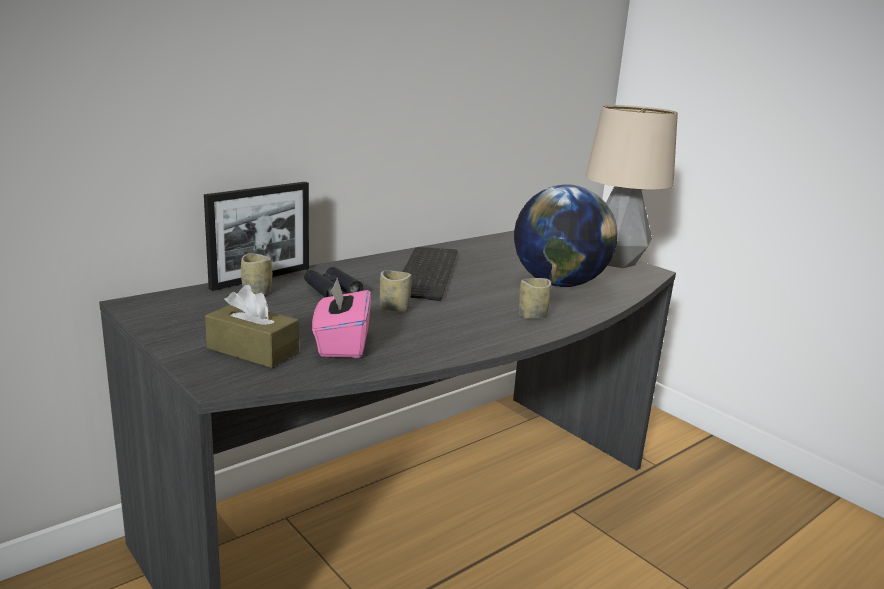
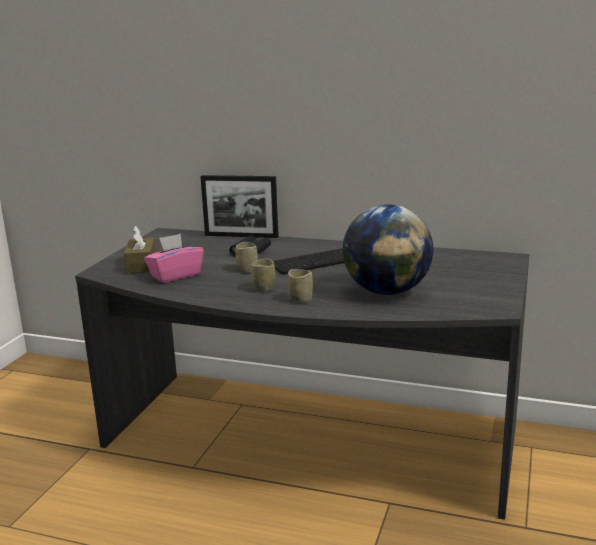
camera: 60 degrees right, 0 degrees up
cup [241,253,272,295] -> cup moved to [251,258,276,293]
table lamp [586,105,678,268] -> none

